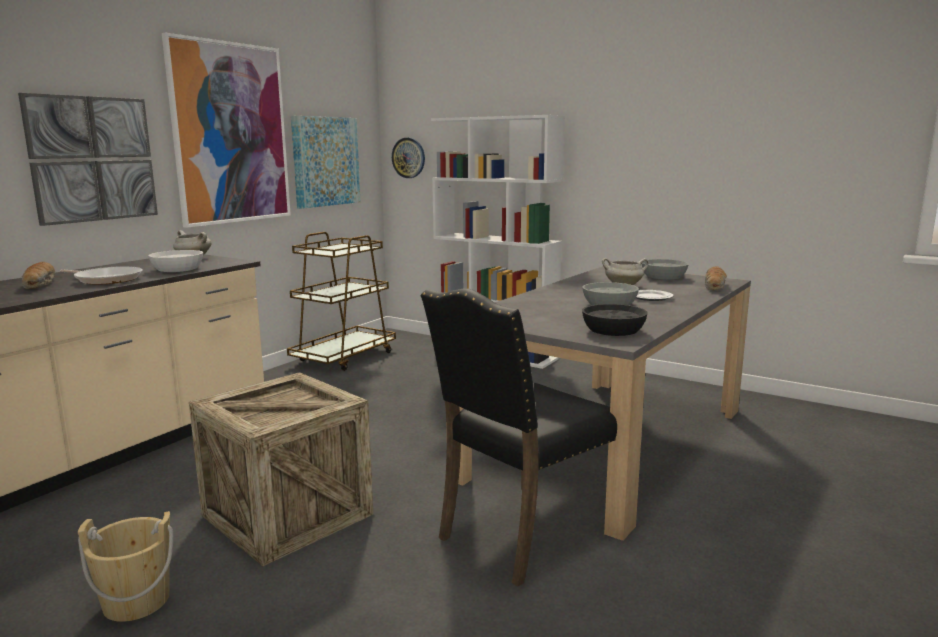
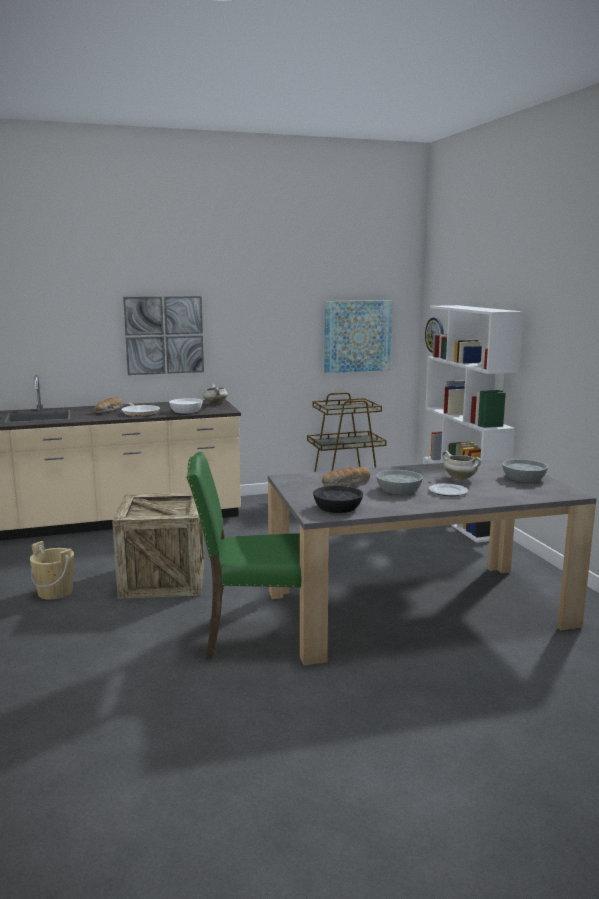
camera: 40 degrees right, 0 degrees up
picture [162,33,291,228] -> none
black chair [421,289,617,587] -> green chair [186,452,301,659]
bread [705,267,727,290] -> bread moved to [322,467,371,486]

